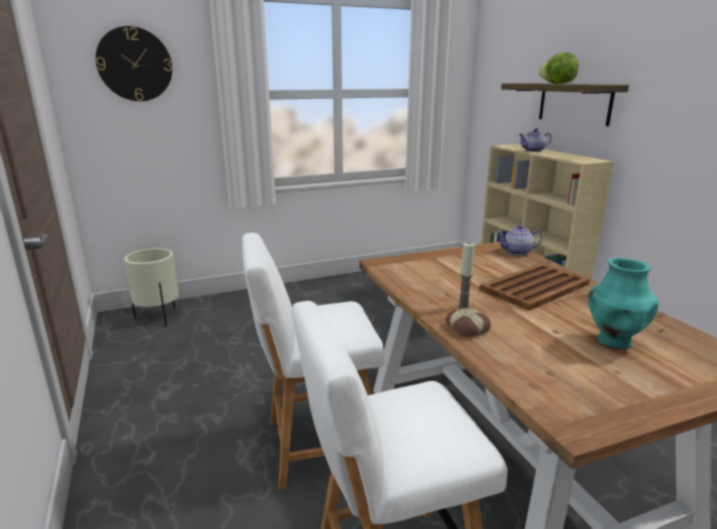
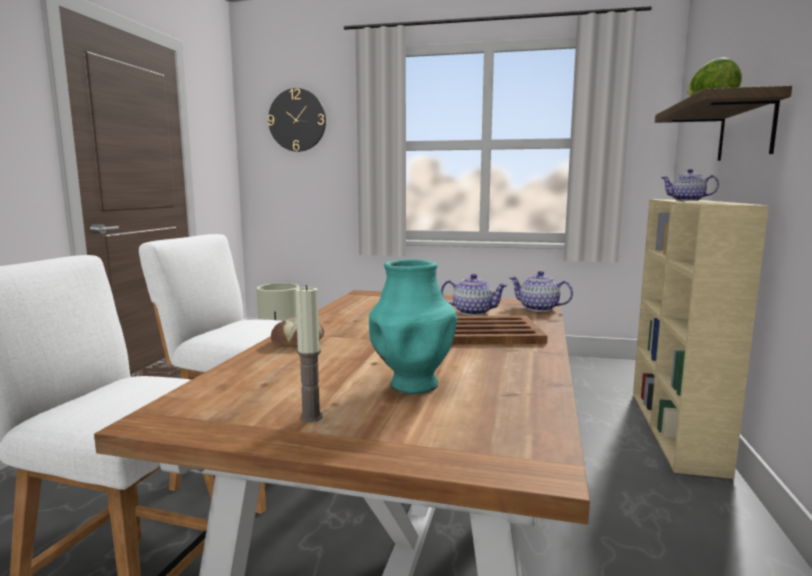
camera: 35 degrees right, 10 degrees down
candle [458,242,475,309] -> candle moved to [295,285,323,422]
none -> teapot [441,274,508,316]

